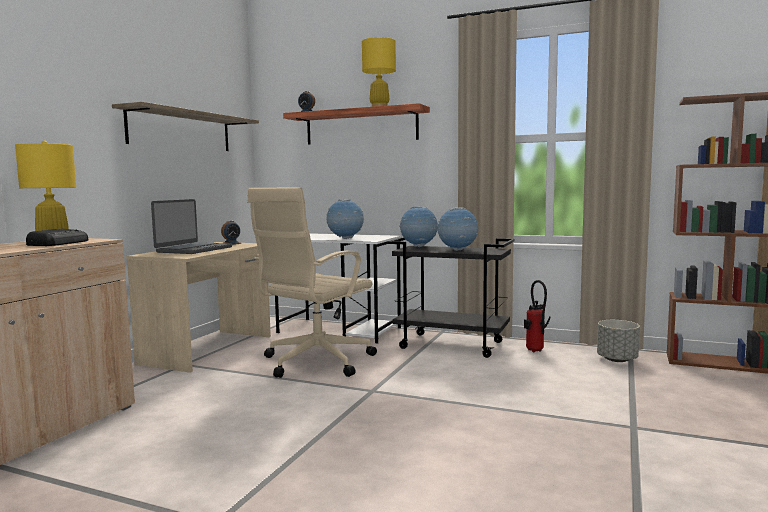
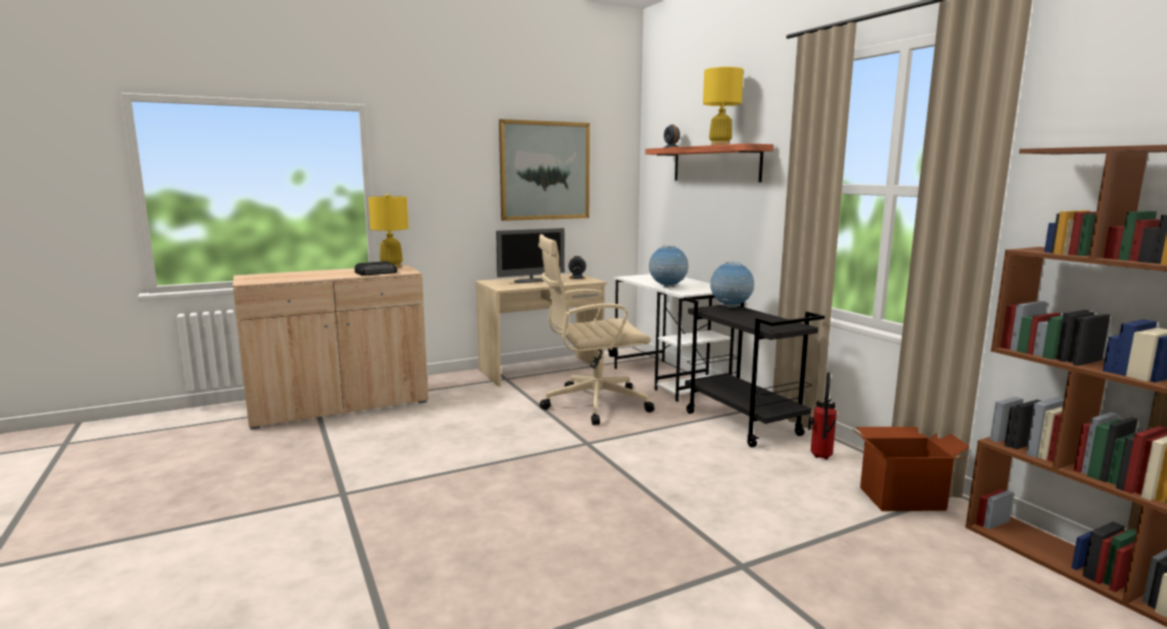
camera: 40 degrees right, 5 degrees up
shelf [112,102,259,151] -> picture [499,119,590,221]
laptop [151,199,232,254] -> monitor [496,228,565,283]
globe [437,207,479,251] -> none
grey planter [597,320,640,362] -> cardboard box [853,427,970,511]

